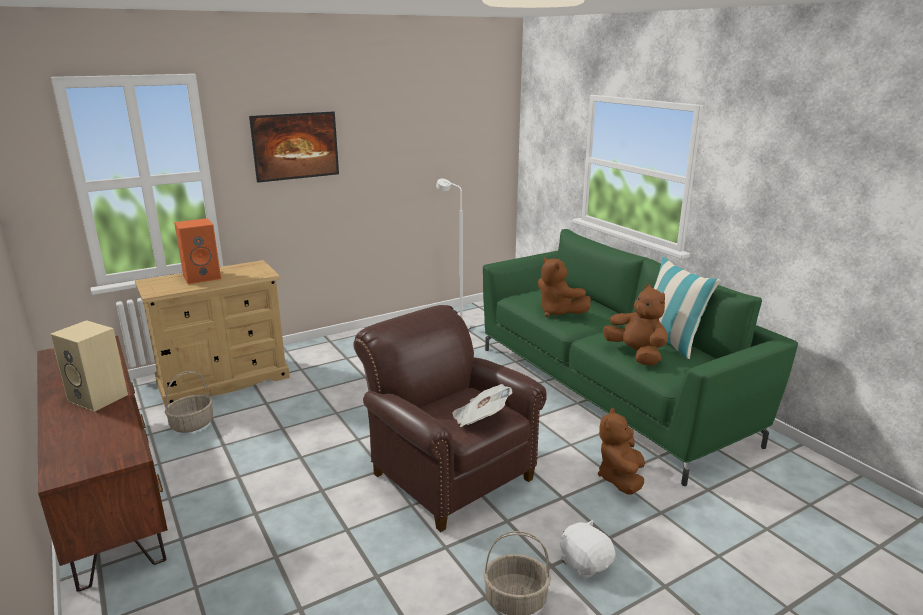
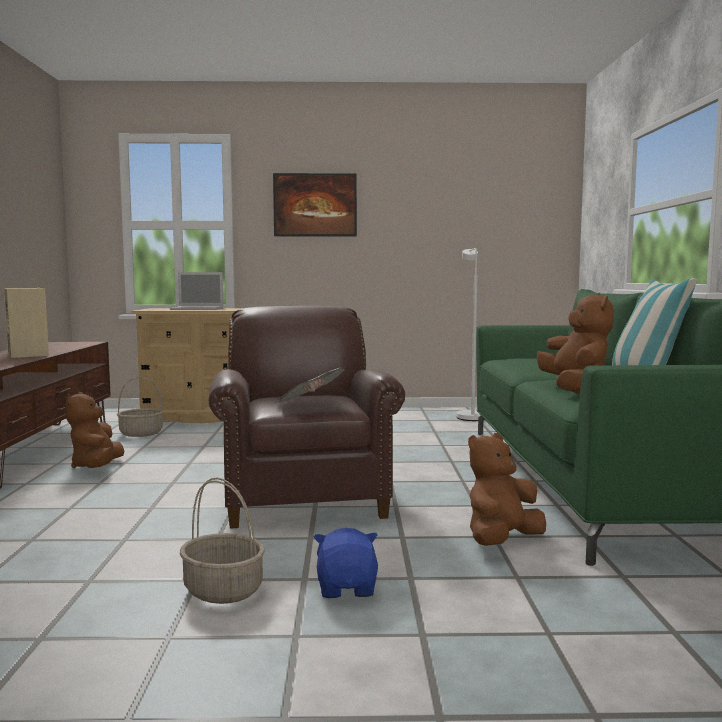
camera: 30 degrees right, 15 degrees down
orange speaker [174,218,221,284] -> laptop [170,272,223,310]
brown plush toy [538,257,591,317] -> brown plush toy moved to [65,392,124,468]
white plush toy [559,520,615,579] -> blue plush toy [314,528,378,598]

